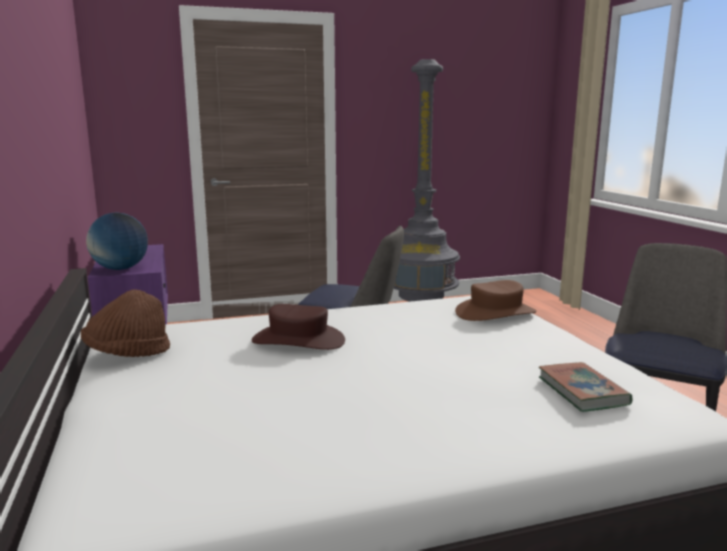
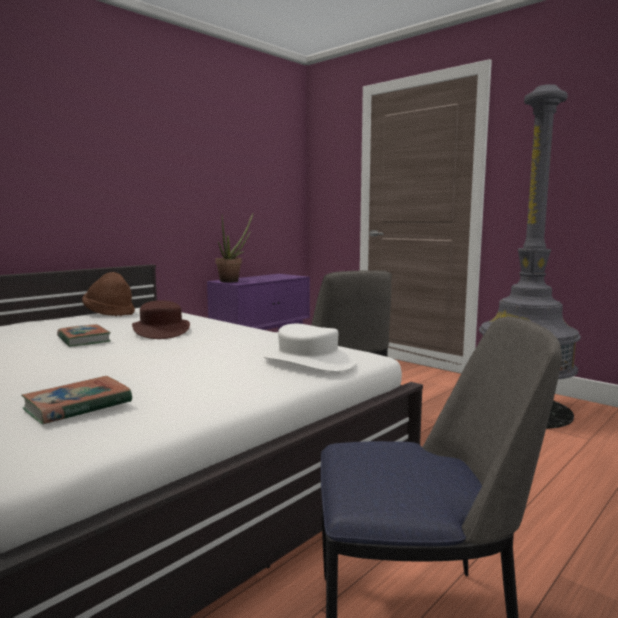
camera: 60 degrees right, 5 degrees down
globe [86,213,148,270] -> potted plant [215,214,253,282]
brown hat [455,280,537,321] -> white hat [264,324,356,372]
none -> book [57,324,111,347]

